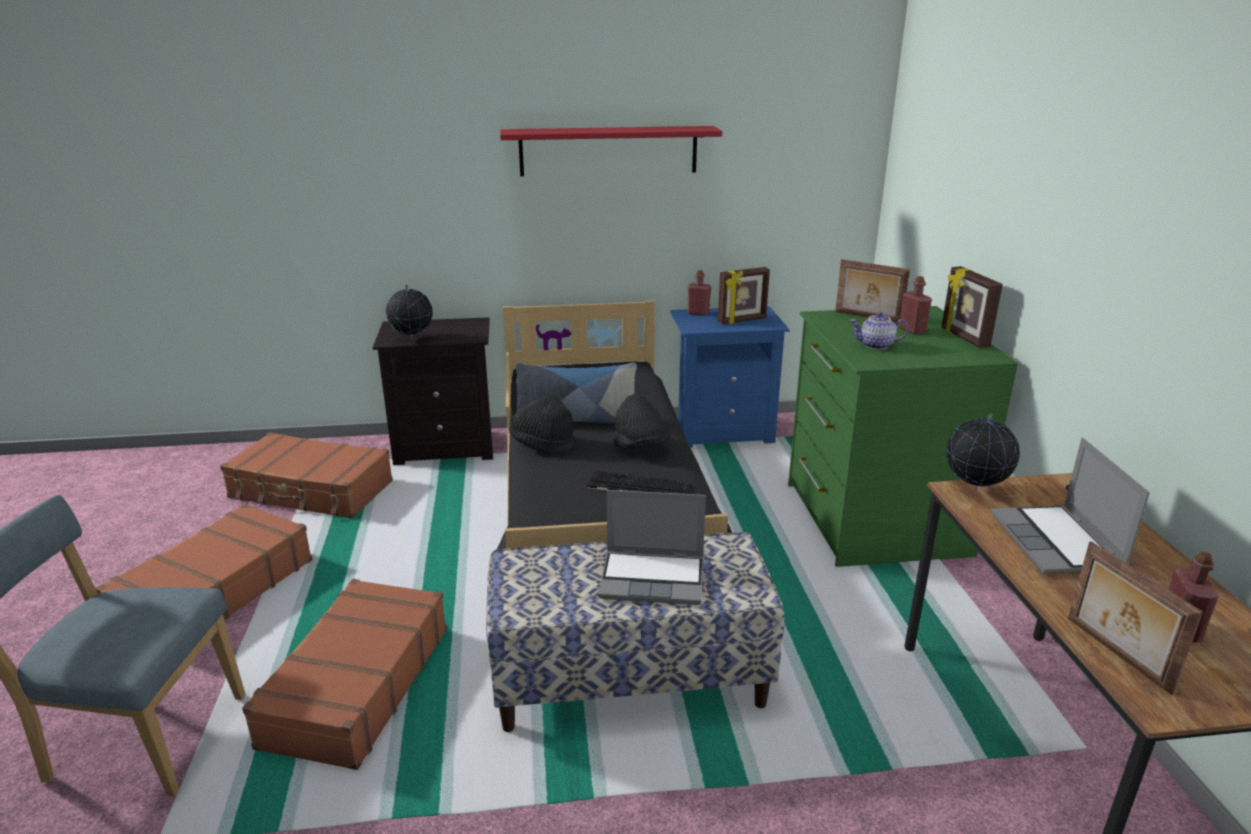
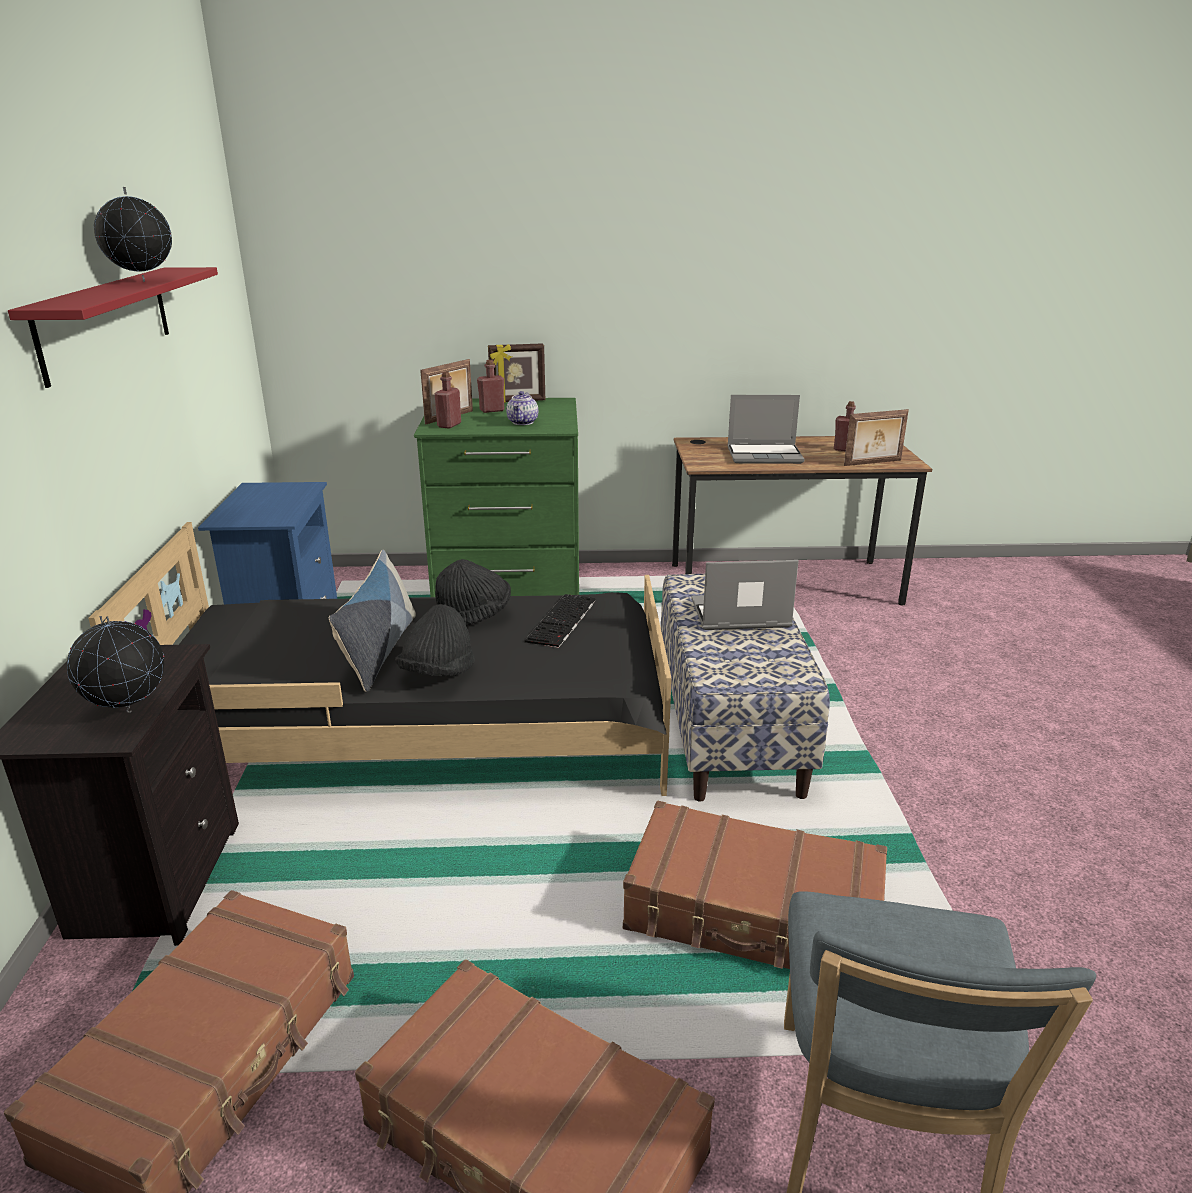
camera: 85 degrees left, 0 degrees up
laptop [598,490,706,605] -> laptop turned 105 degrees counterclockwise [691,560,799,630]
red bottle [688,270,711,316] -> red bottle moved to [435,372,461,429]
picture frame [718,267,770,324] -> none
globe [946,413,1020,491] -> globe moved to [94,187,172,282]

